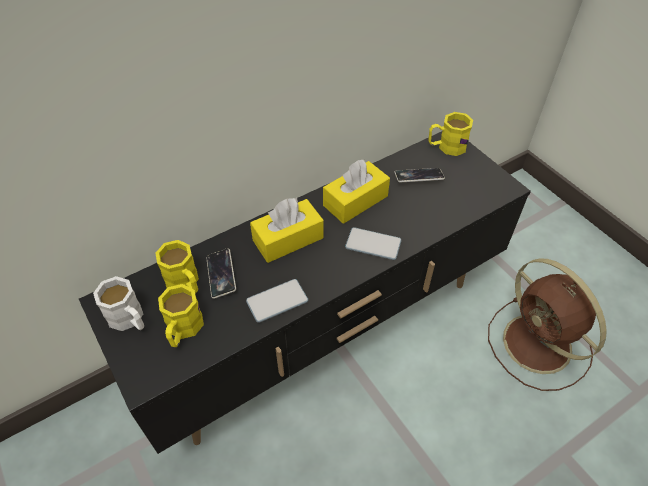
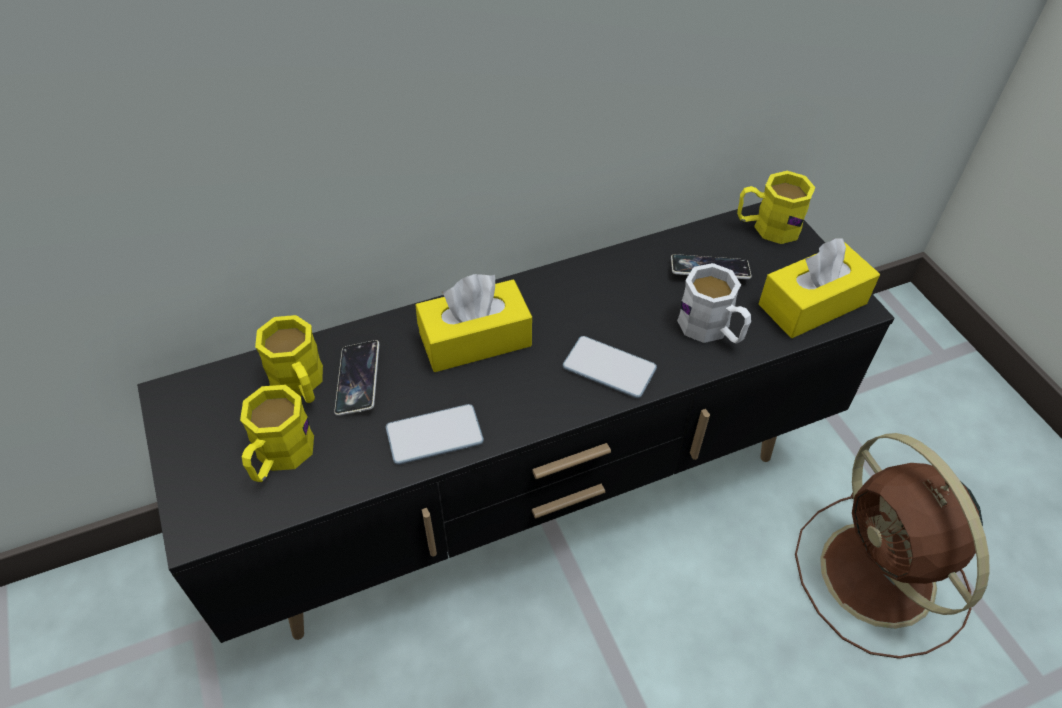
camera: 10 degrees right, 0 degrees up
white mug [93,276,144,331] -> white mug moved to [677,263,751,344]
yellow tissue box [323,159,390,224] -> yellow tissue box moved to [759,238,880,338]

